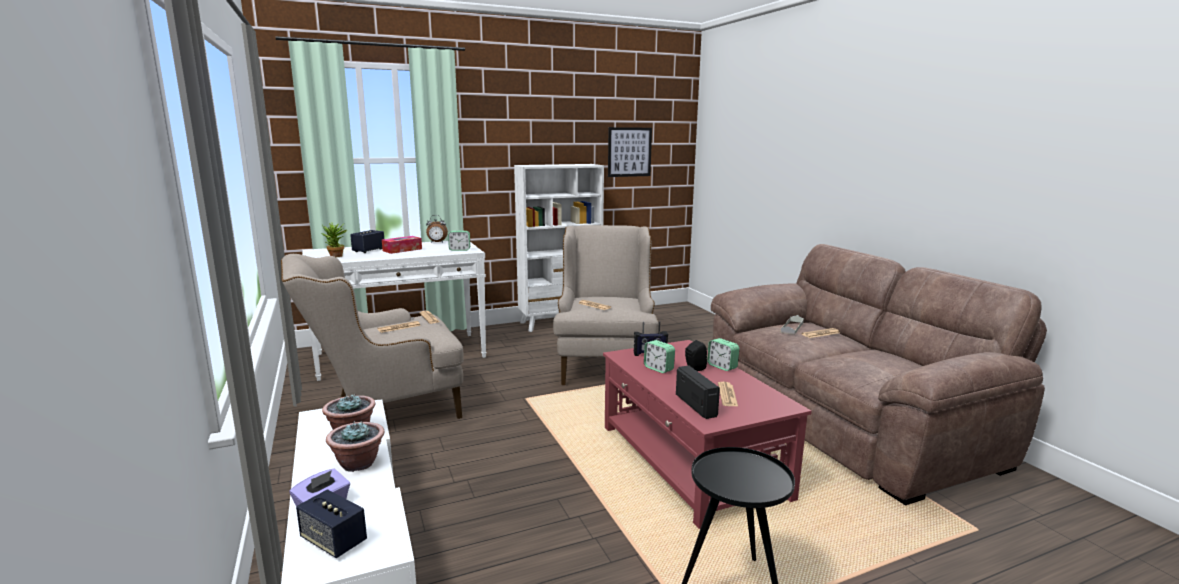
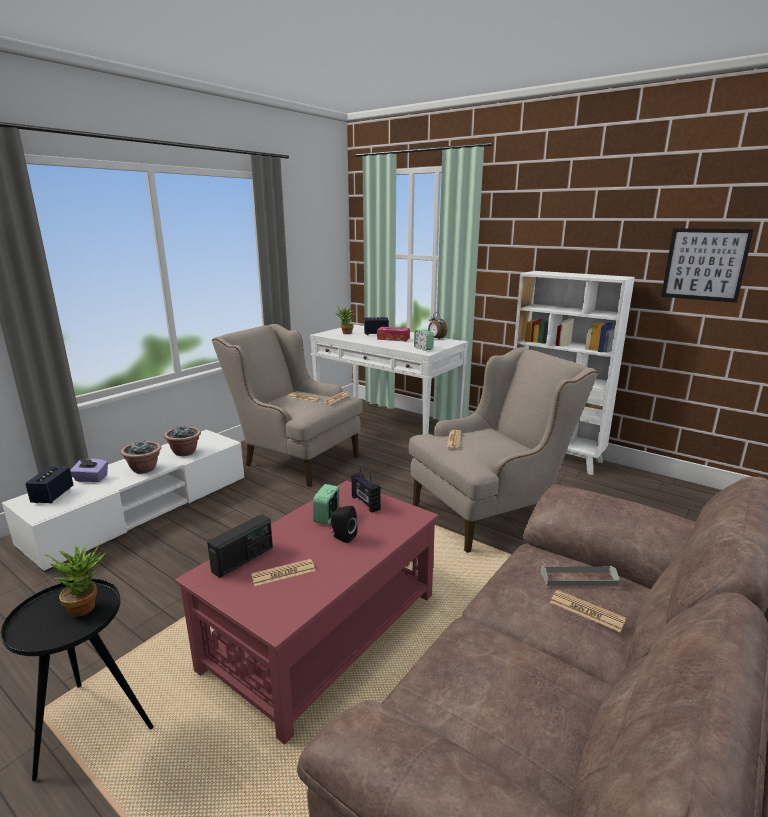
camera: 60 degrees right, 5 degrees up
alarm clock [707,338,739,371] -> none
none -> potted plant [44,542,107,617]

